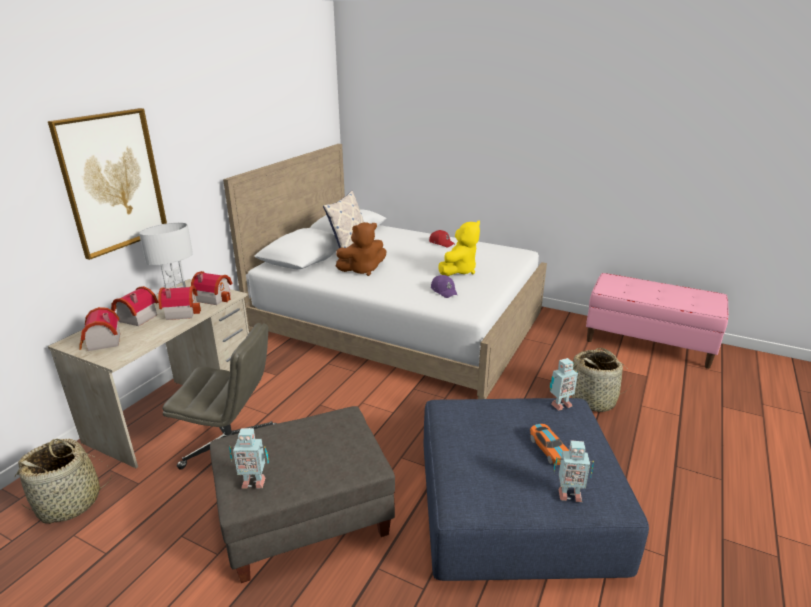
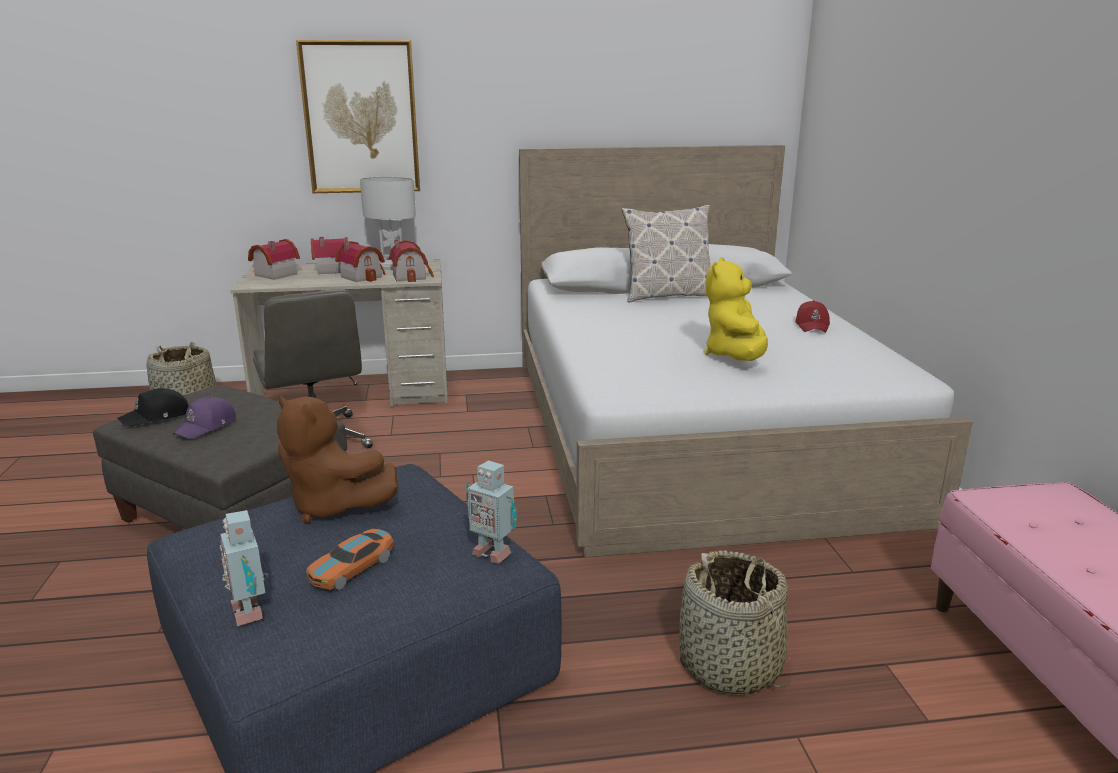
camera: 55 degrees right, 5 degrees down
toy robot [229,428,269,489] -> black cap [117,388,189,427]
brown plush toy [336,222,386,276] -> brown plush toy moved to [277,396,398,524]
purple cap [431,275,457,298] -> purple cap moved to [173,396,236,439]
yellow plush toy [438,221,480,276] -> yellow plush toy turned 105 degrees clockwise [705,257,768,361]

